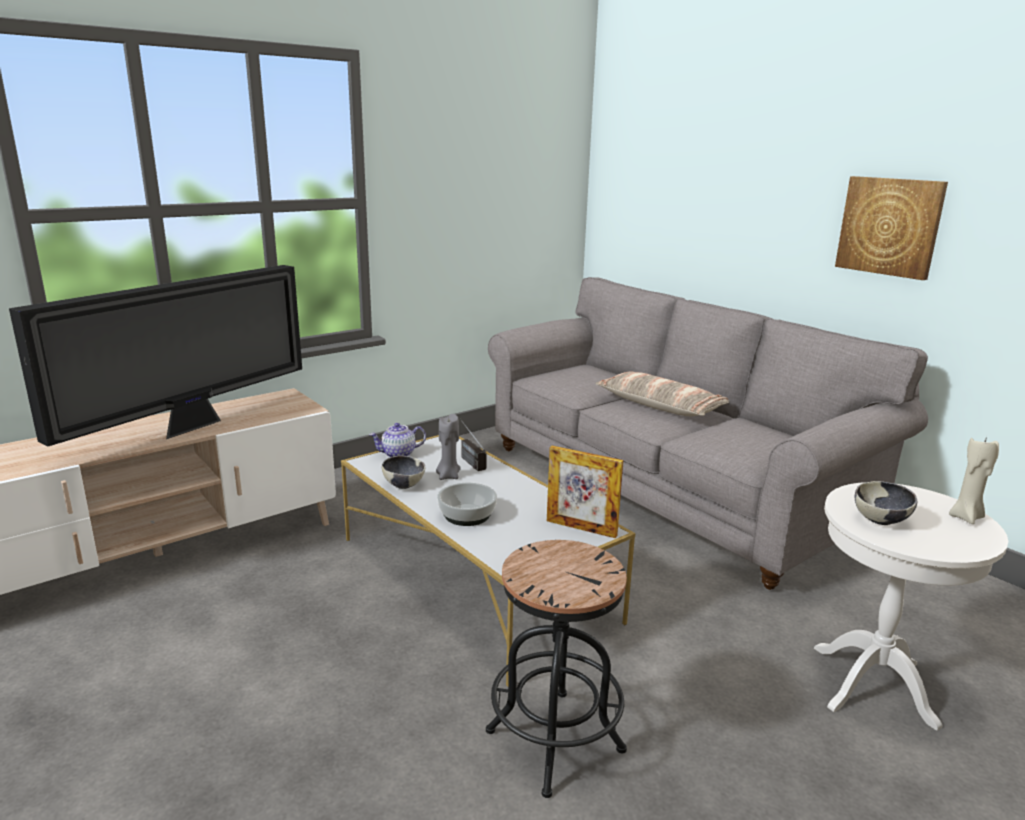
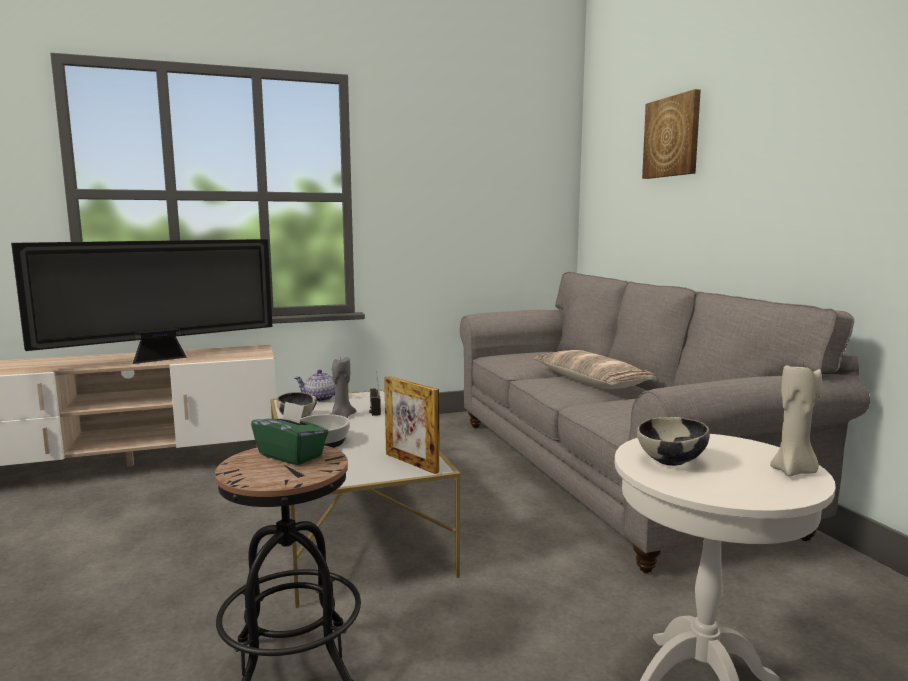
camera: 20 degrees right, 10 degrees down
picture [835,176,948,280] -> picture moved to [642,89,701,179]
none -> green tissue box [251,401,329,465]

